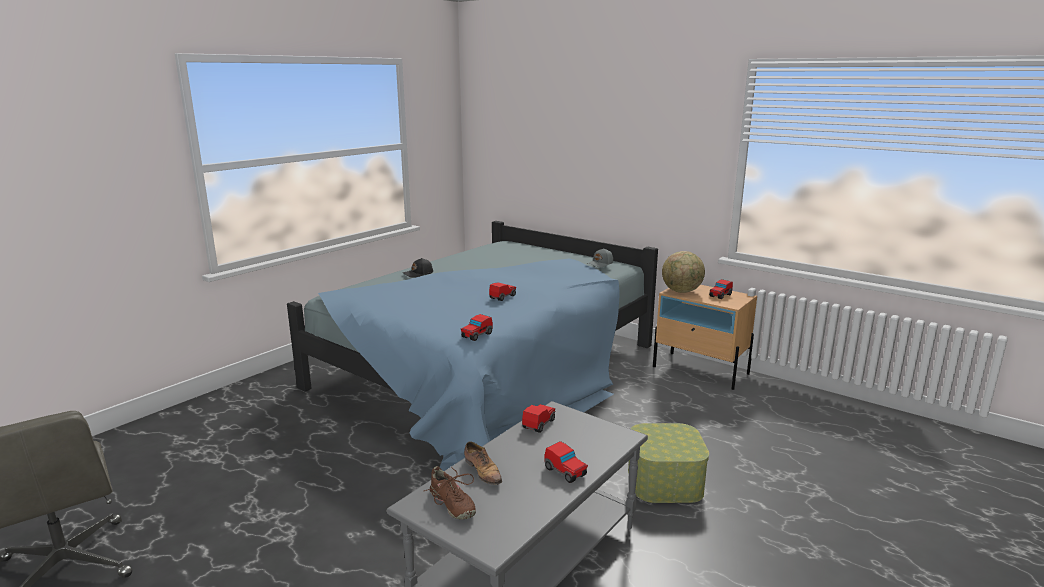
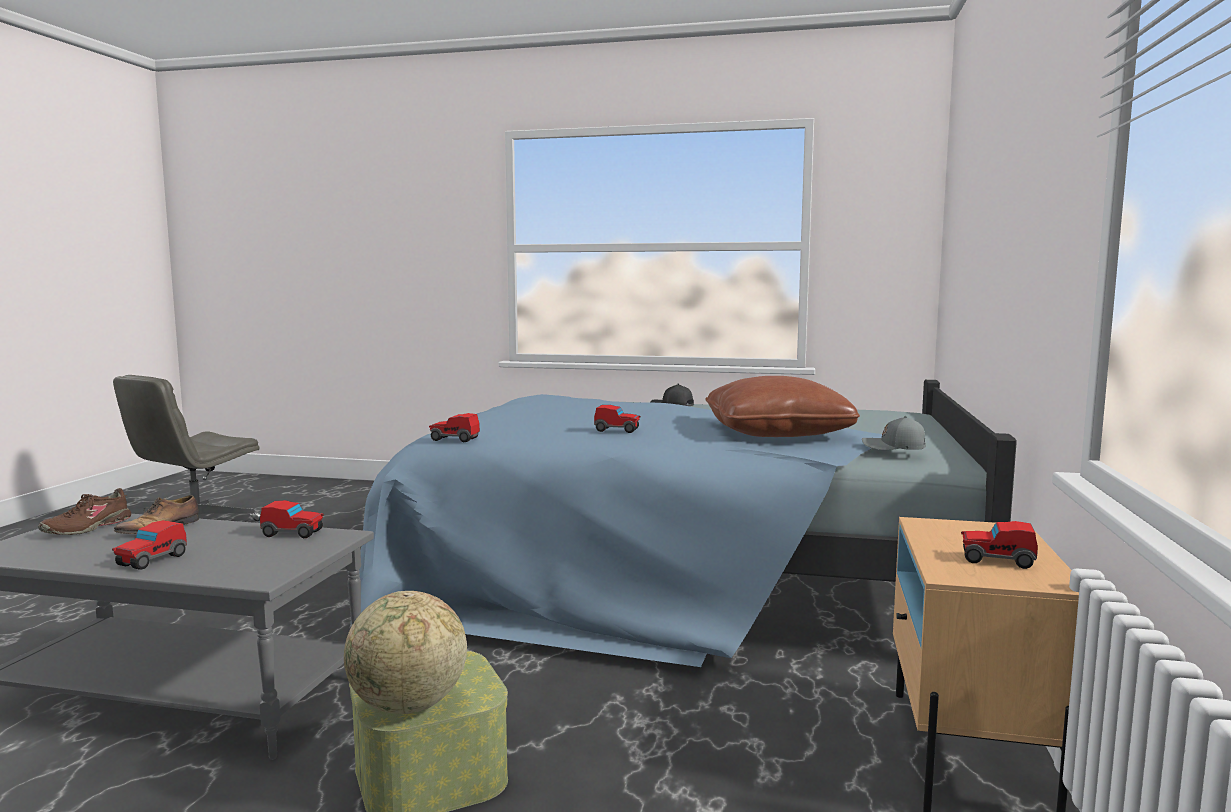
camera: 65 degrees right, 10 degrees down
globe [662,251,705,293] -> globe moved to [344,591,467,714]
none -> brown pillow [705,376,860,437]

